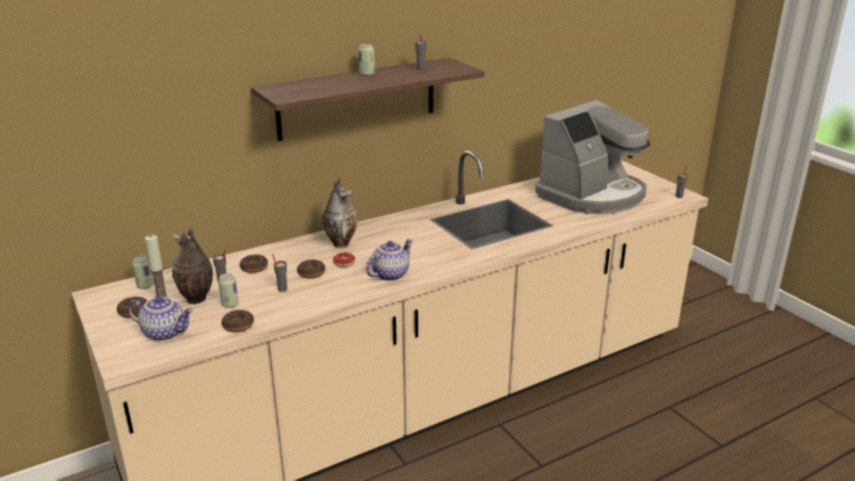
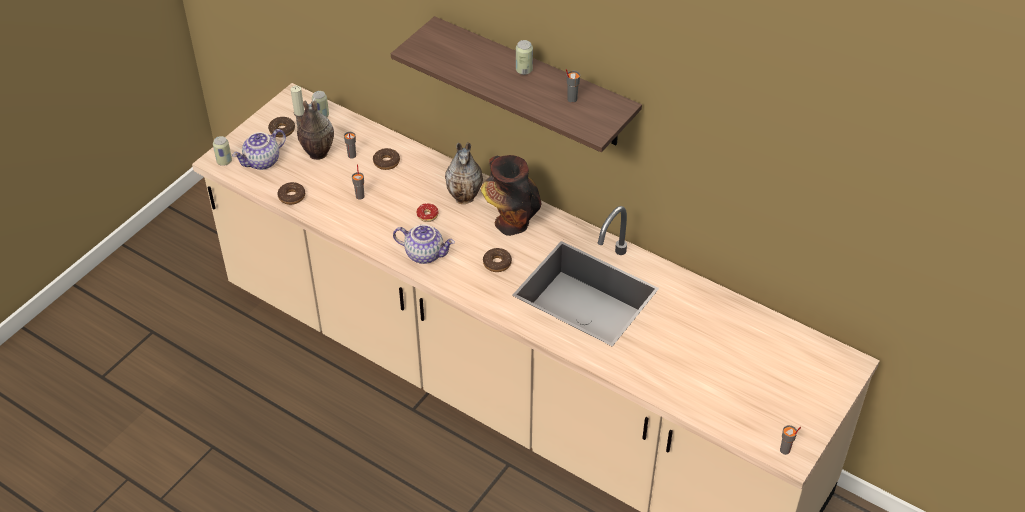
camera: 65 degrees right, 20 degrees up
teapot [128,296,193,341] -> teapot turned 60 degrees clockwise [232,129,286,170]
can [218,273,239,308] -> can moved to [213,136,232,166]
donut [297,260,325,279] -> donut moved to [483,248,512,272]
coffee machine [535,100,650,214] -> none
none -> vase [481,155,542,236]

